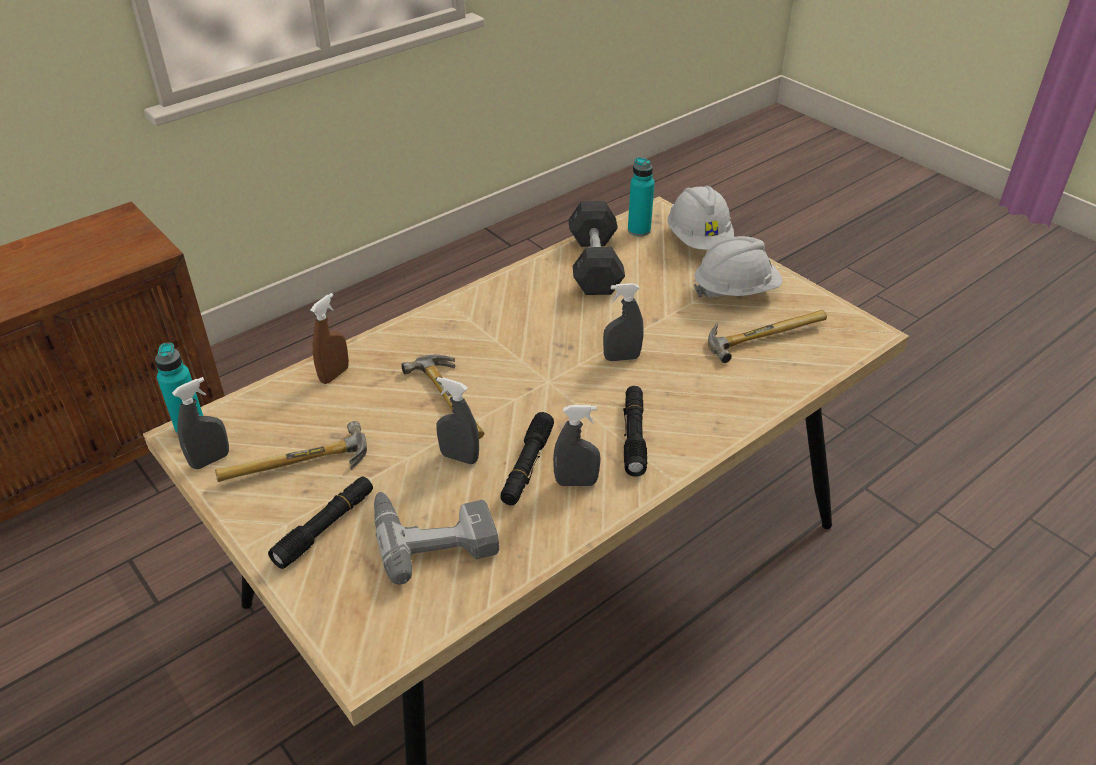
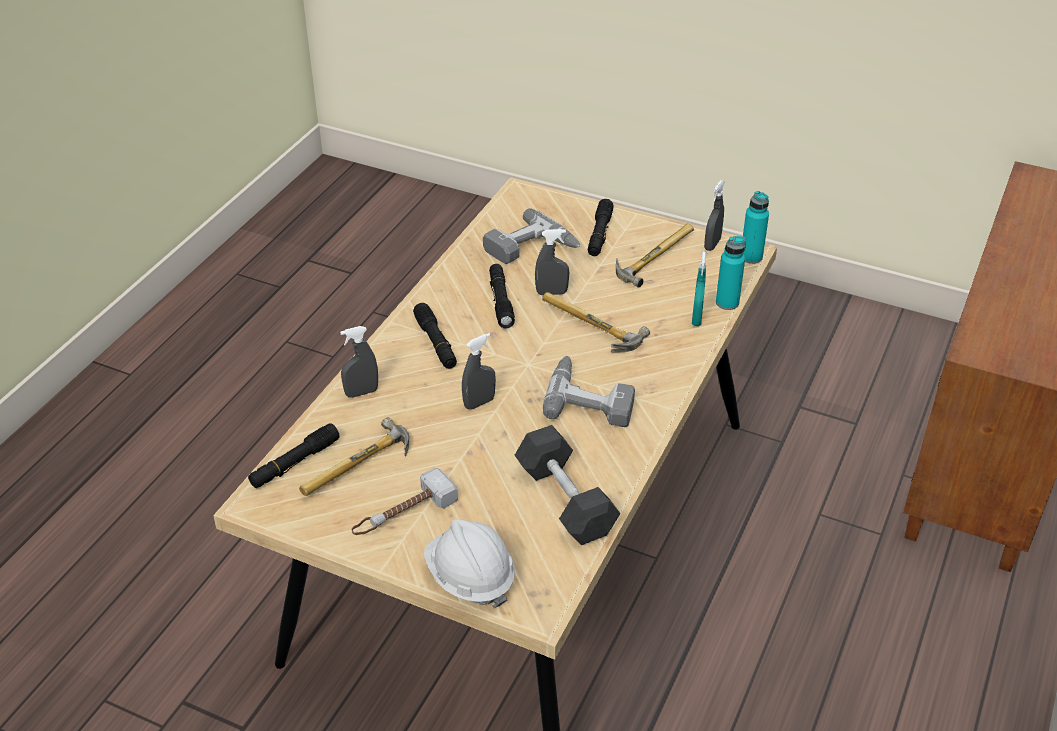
camera: 155 degrees right, 0 degrees up
brown spray bottle [310,293,349,384] -> turquoise spray bottle [692,252,707,326]
grey spray bottle [553,405,601,486] -> grey spray bottle moved to [340,326,378,398]
turquoise bottle [628,157,655,237] -> turquoise bottle moved to [716,236,746,310]
white hard hat [694,236,782,298] -> hammer [352,468,458,535]
none -> black flashlight [248,423,340,488]
none -> power drill [543,356,635,427]

